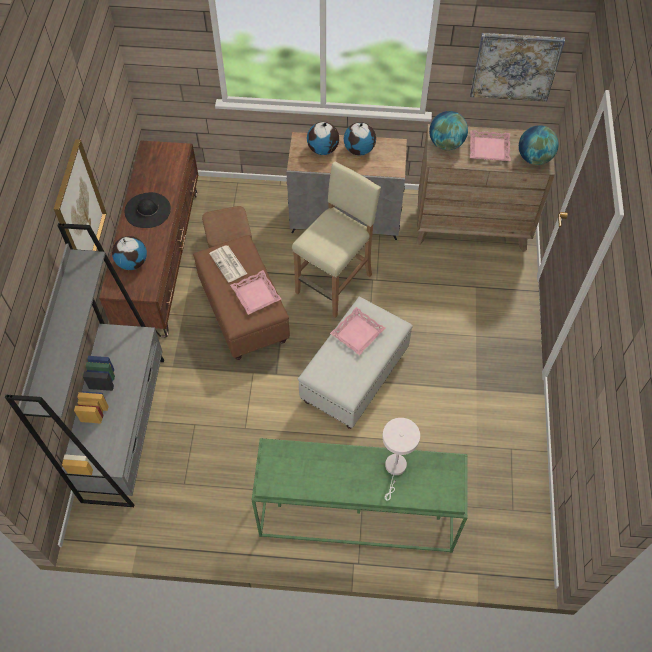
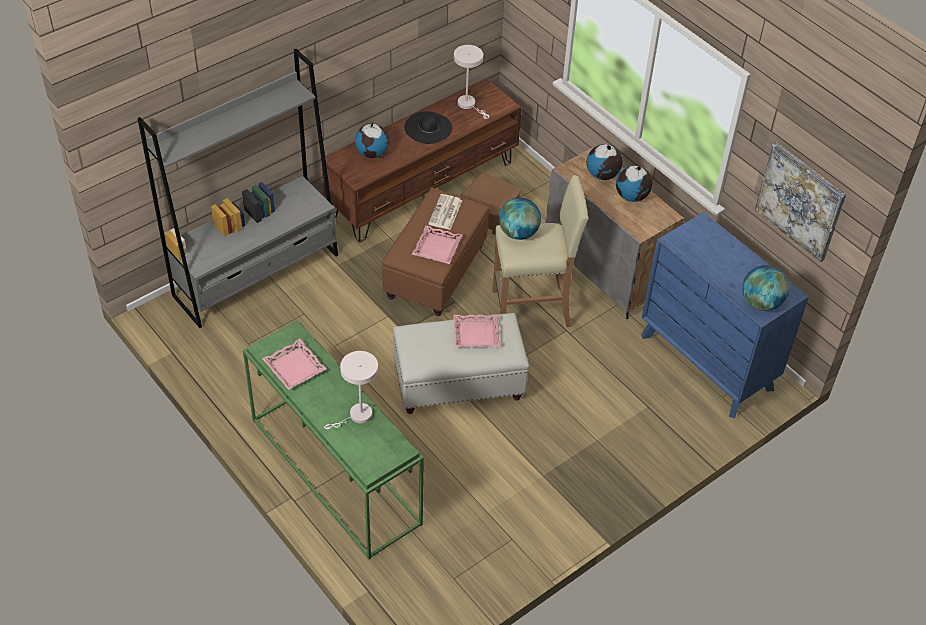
camera: 45 degrees right, 10 degrees down
picture [54,139,107,251] -> none
brown dresser [416,124,555,252] -> blue dresser [641,212,809,418]
globe [429,111,468,150] -> globe moved to [499,198,541,240]
pink tray [470,130,511,161] -> pink tray moved to [262,339,327,390]
none -> white table lamp [454,45,489,119]

